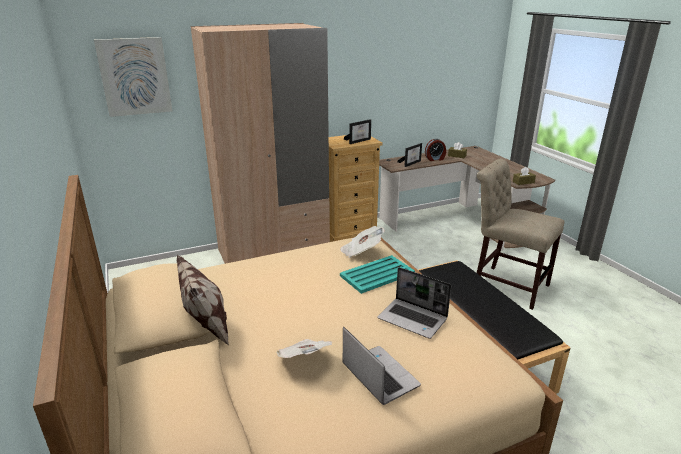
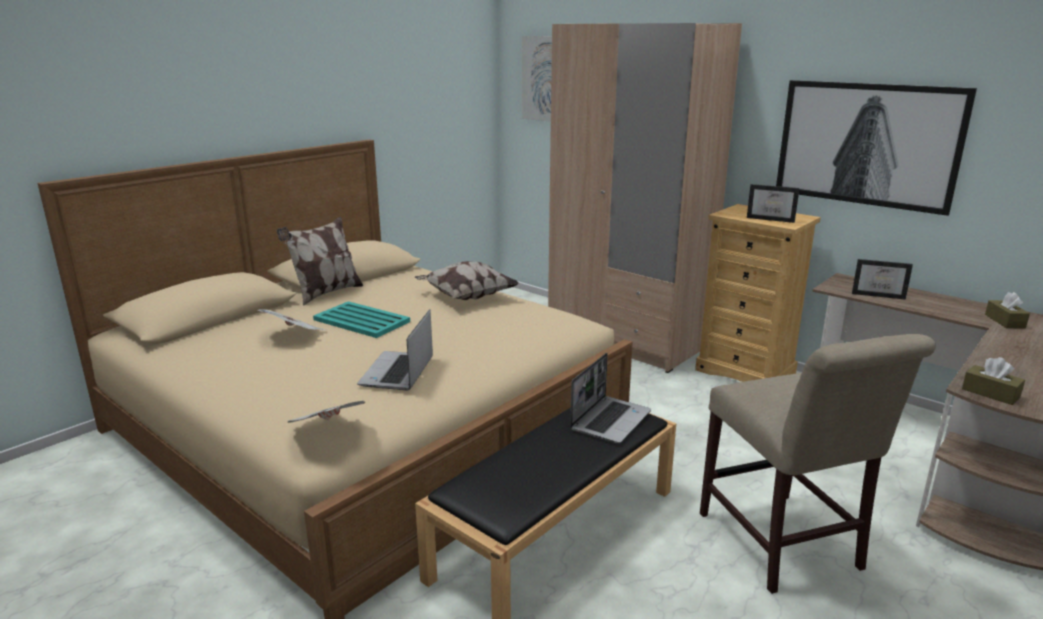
camera: 65 degrees right, 5 degrees down
newspaper [340,226,385,258] -> newspaper moved to [287,401,365,423]
turquoise tray [340,255,415,294] -> turquoise tray moved to [313,301,410,338]
laptop [343,327,421,405] -> laptop moved to [570,353,651,443]
alarm clock [425,139,446,161] -> none
beige chair [477,159,564,310] -> beige chair turned 150 degrees clockwise [700,334,936,594]
none -> pillow [414,261,519,300]
none -> picture [776,80,977,216]

